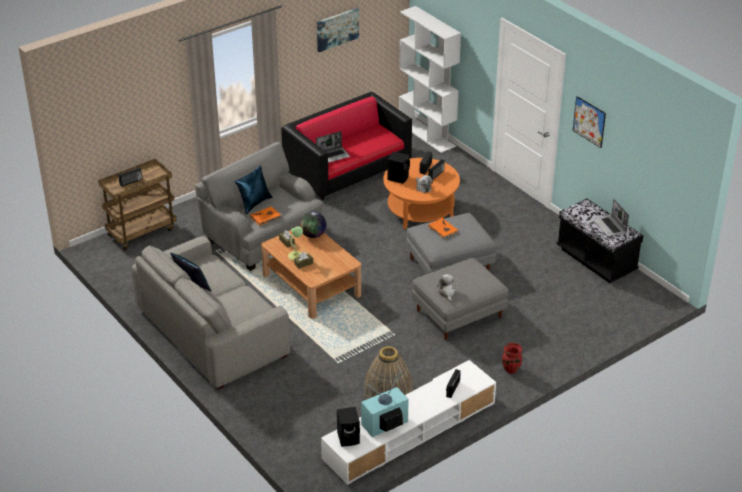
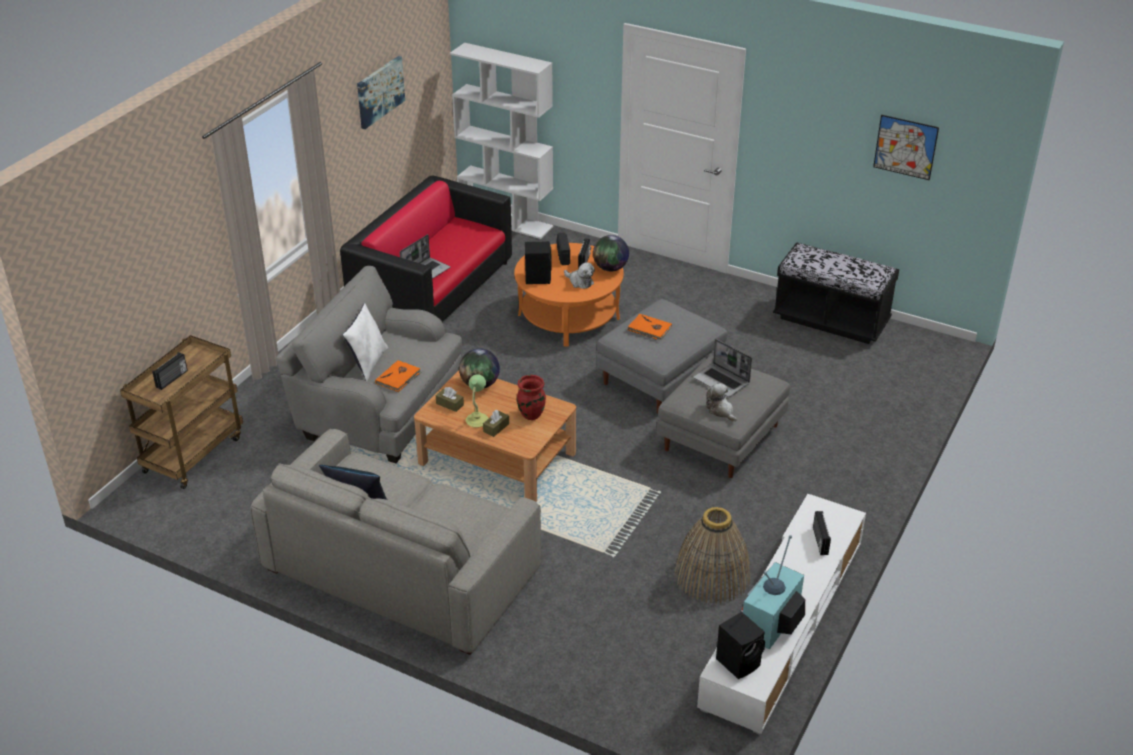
camera: 25 degrees left, 0 degrees up
blue pillow [235,165,272,214] -> white pillow [343,303,388,381]
red vase [502,343,522,374] -> red vase moved to [517,375,546,420]
picture [573,96,606,148] -> picture moved to [873,115,939,180]
laptop [593,199,629,237] -> laptop moved to [694,339,752,397]
none -> globe [593,235,629,271]

